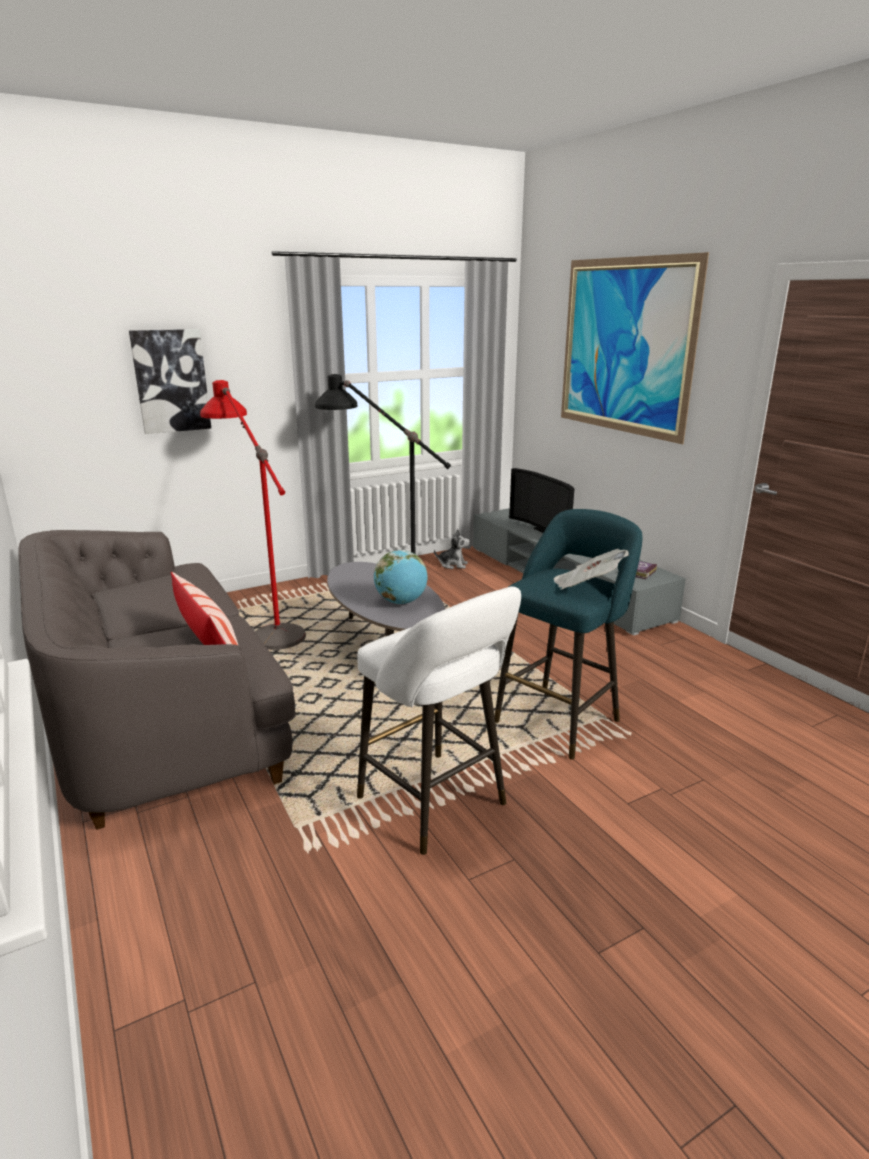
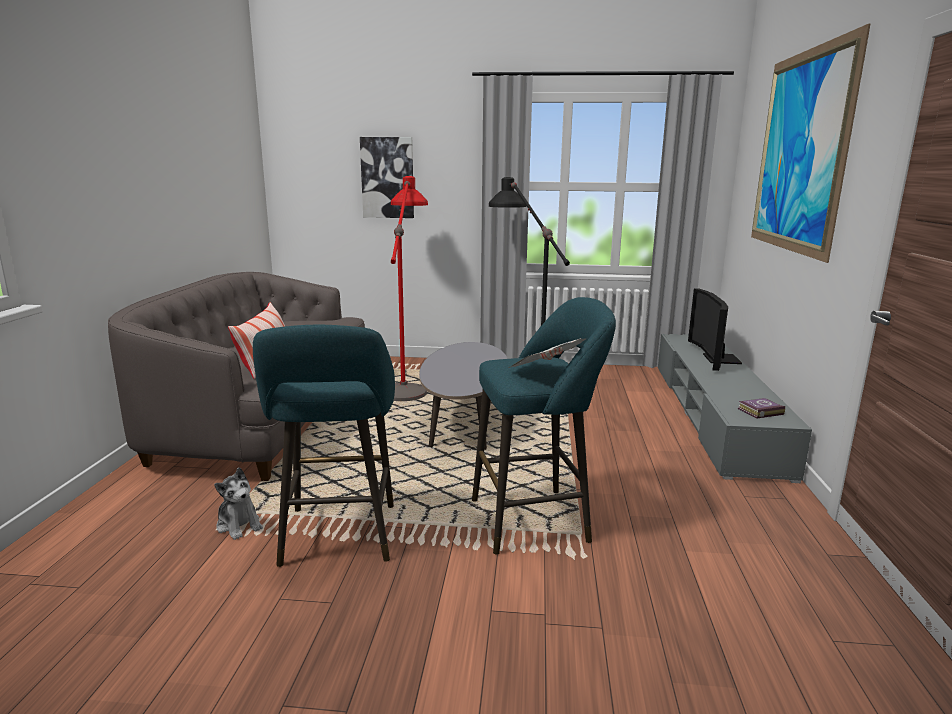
camera: 35 degrees right, 5 degrees down
white stool [357,586,521,855] -> turquoise stool [253,325,395,567]
globe [374,550,428,604] -> none
plush toy [434,529,470,569] -> plush toy moved to [214,467,263,540]

